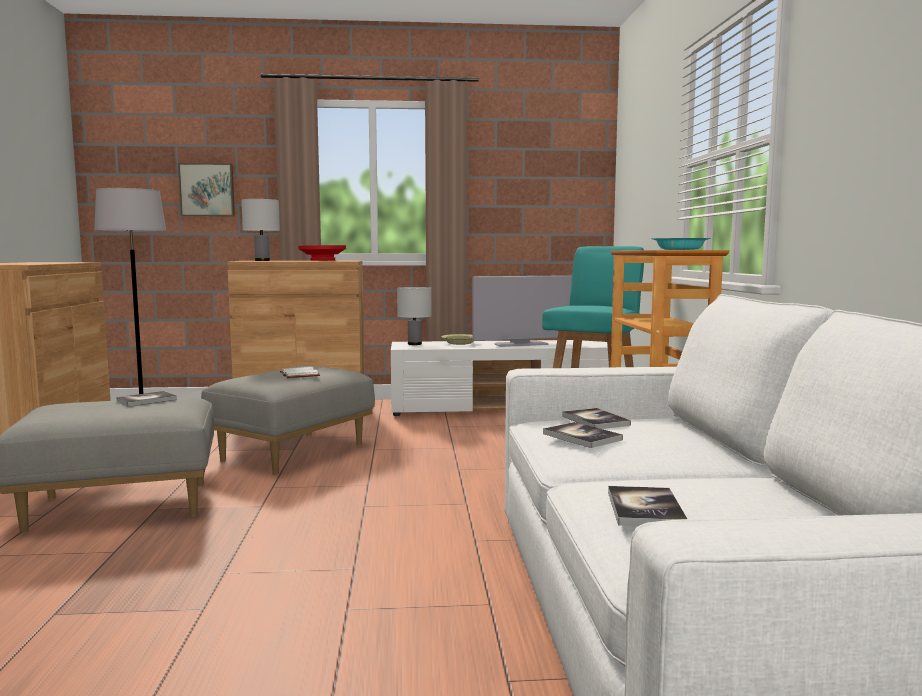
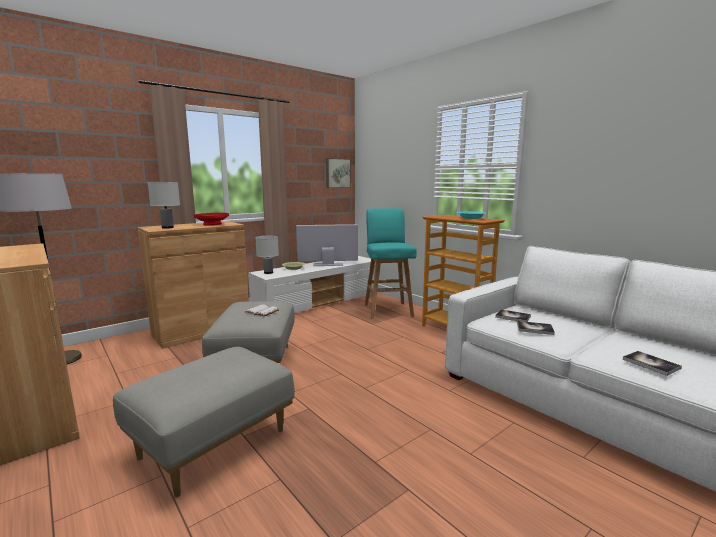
camera: 35 degrees left, 5 degrees up
book [117,391,177,406] -> none
picture [178,163,235,216] -> picture moved to [326,158,351,188]
television [472,275,572,347] -> television turned 135 degrees counterclockwise [296,224,358,266]

